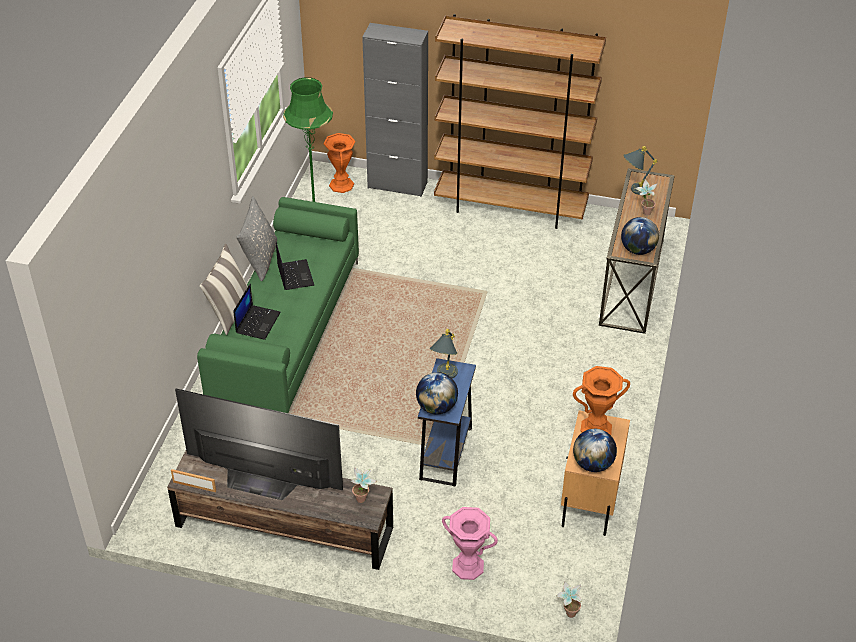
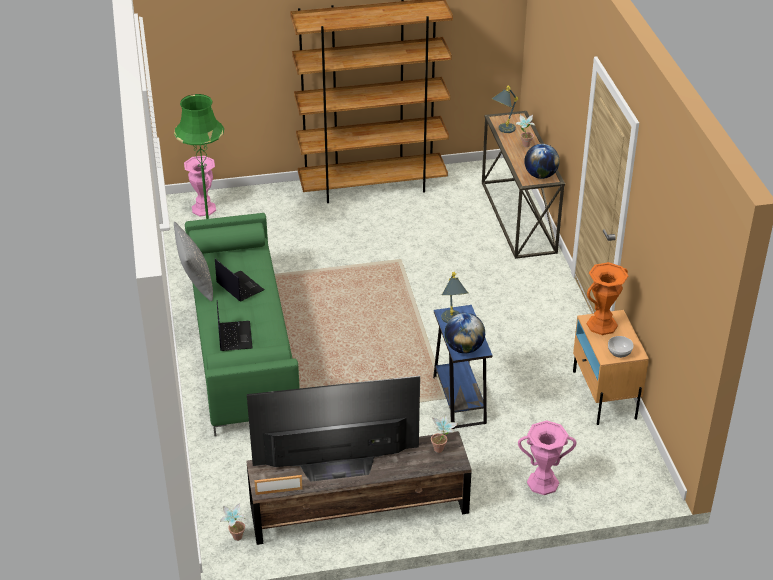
camera: 25 degrees left, 5 degrees down
pillow [200,244,248,335] -> none
orange vase [324,133,356,193] -> pink vase [184,156,216,216]
grey cabinet [362,23,428,197] -> none
potted plant [556,581,582,618] -> potted plant moved to [220,503,246,541]
globe [573,429,617,472] -> bowl [608,336,634,358]

